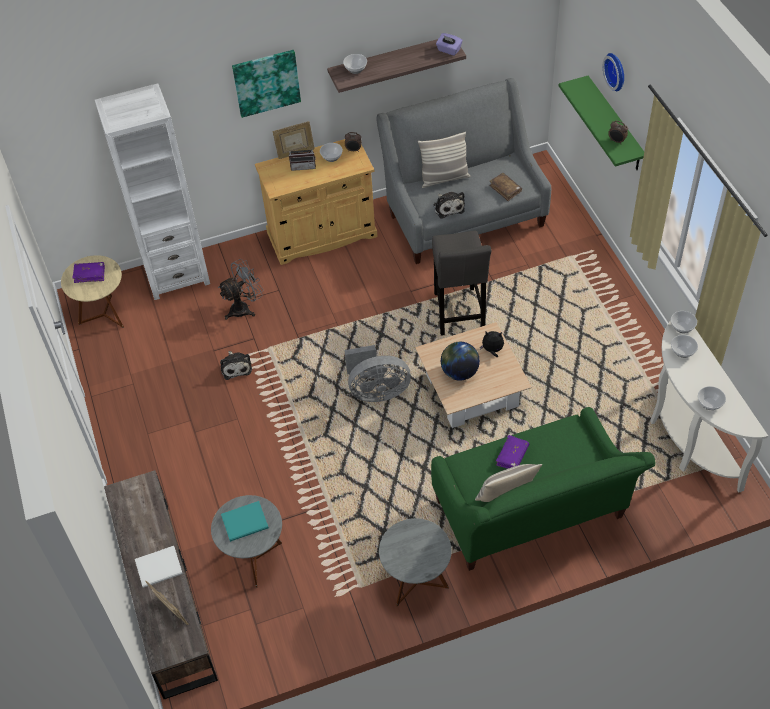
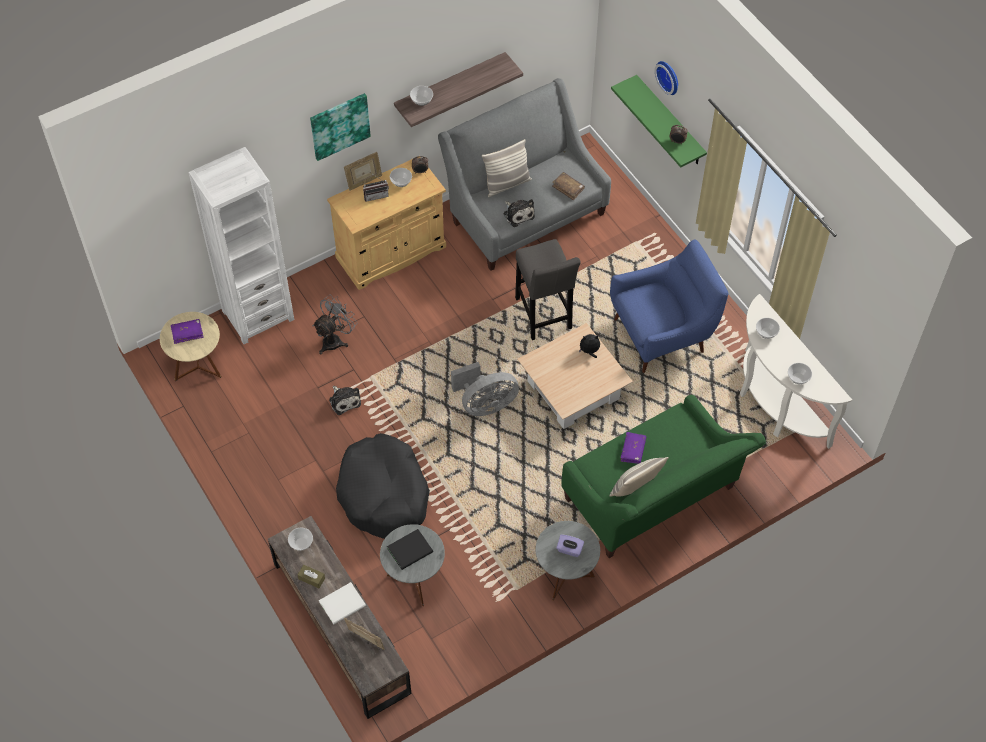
camera: 15 degrees left, 5 degrees up
turquoise book [221,501,269,542] -> black book [387,529,433,570]
purple tissue box [436,33,463,56] -> purple tissue box moved to [557,534,584,557]
globe [441,342,480,381] -> none
bowl [671,311,697,333] -> bowl moved to [288,528,313,551]
none -> brown tissue box [298,565,325,588]
none -> black dog bed [336,433,430,539]
none -> blue armchair [610,239,729,373]

